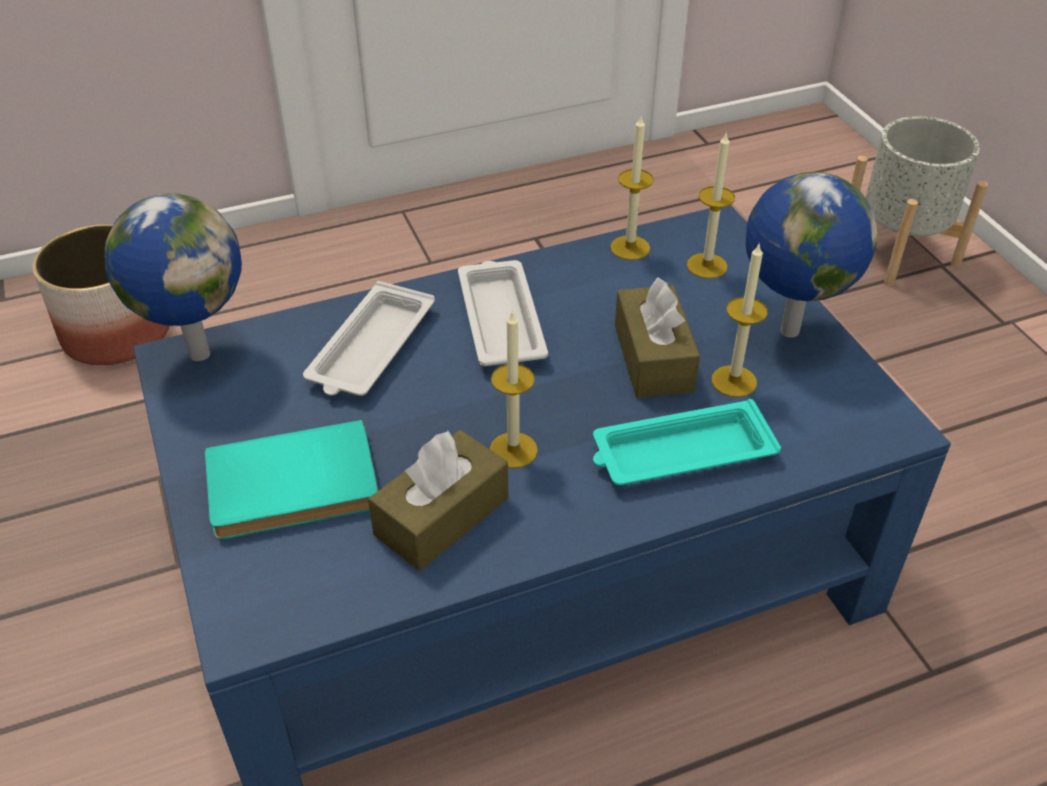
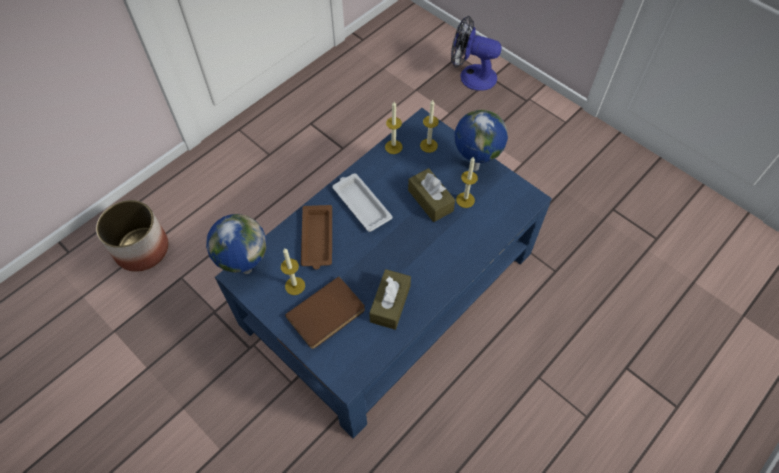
camera: 25 degrees left, 15 degrees up
turquoise book [205,420,378,539] -> brown book [285,276,365,349]
white tray [303,281,435,396] -> brown tray [301,205,332,270]
candle [489,310,538,468] -> candle moved to [281,248,305,295]
turquoise tray [593,399,781,485] -> none
grey planter [851,116,988,286] -> fan [451,16,502,91]

